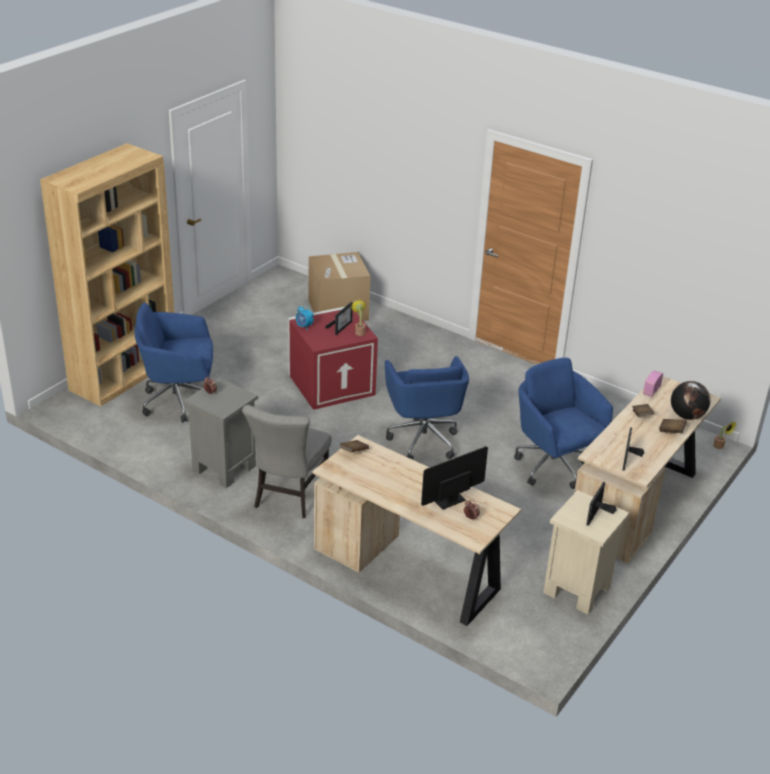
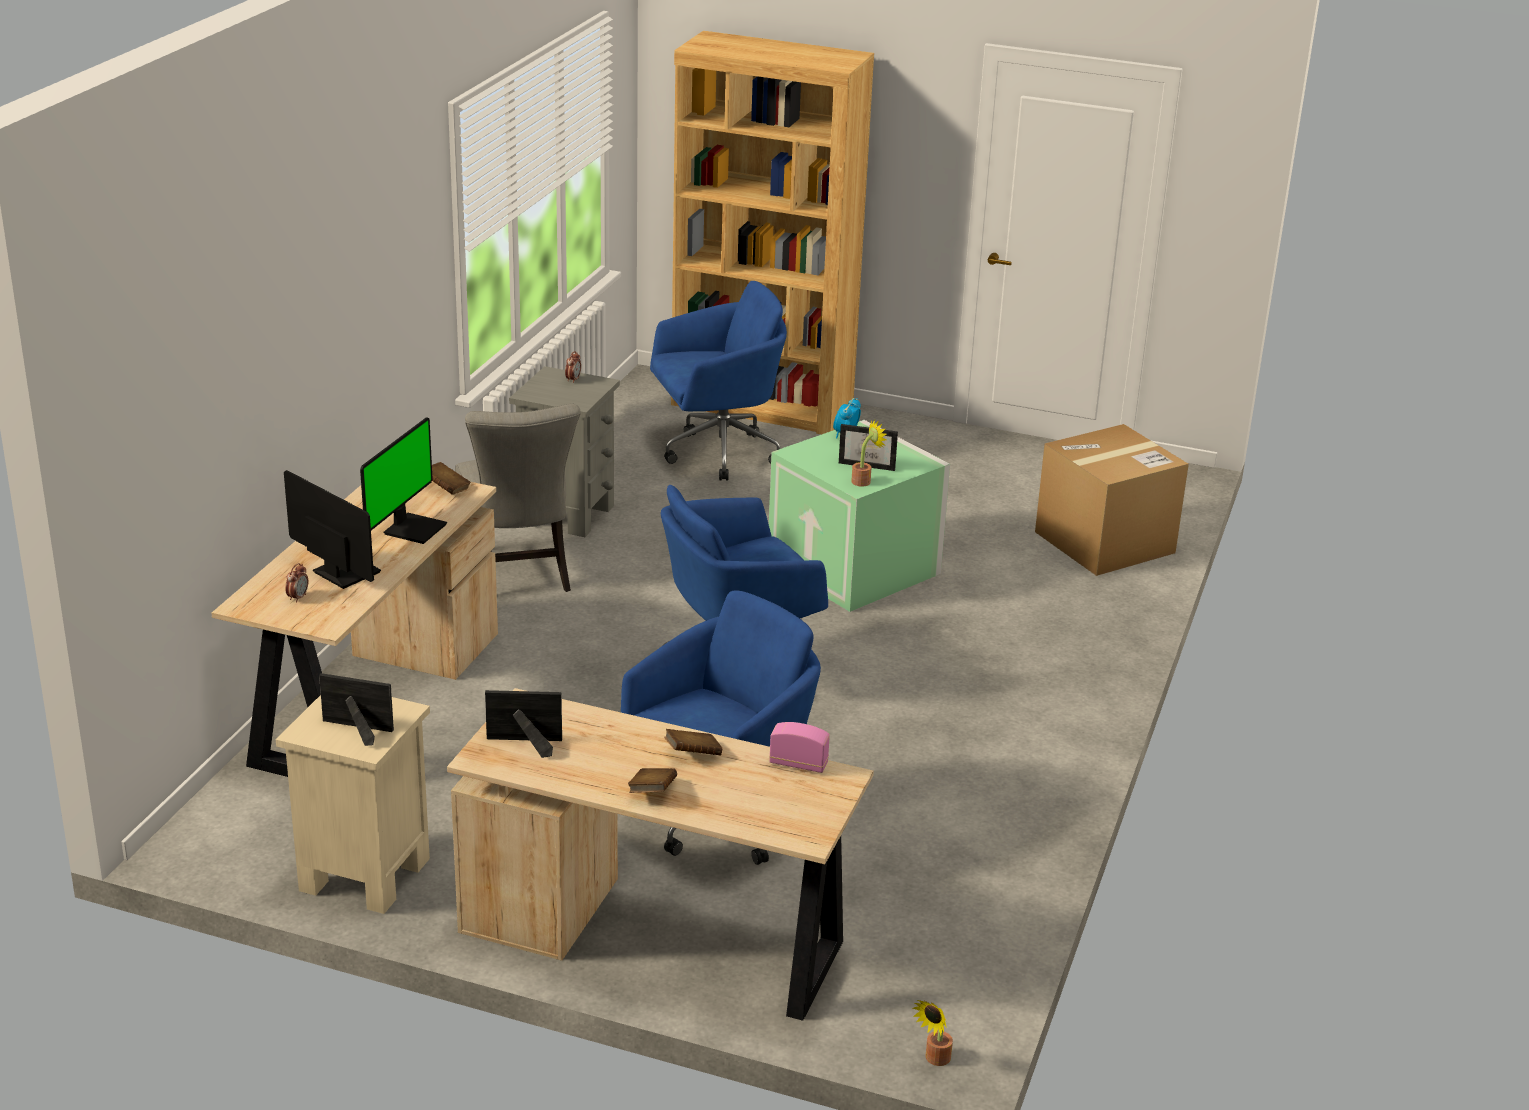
camera: 75 degrees right, 5 degrees down
blue office chair [135,302,213,423] -> blue office chair turned 90 degrees clockwise [650,281,787,481]
grey chair [242,405,332,518] -> grey chair turned 105 degrees counterclockwise [455,403,581,592]
red storage box [288,307,378,410] -> green storage box [769,420,950,612]
globe [671,381,710,420] -> none
none -> monitor [360,417,447,544]

